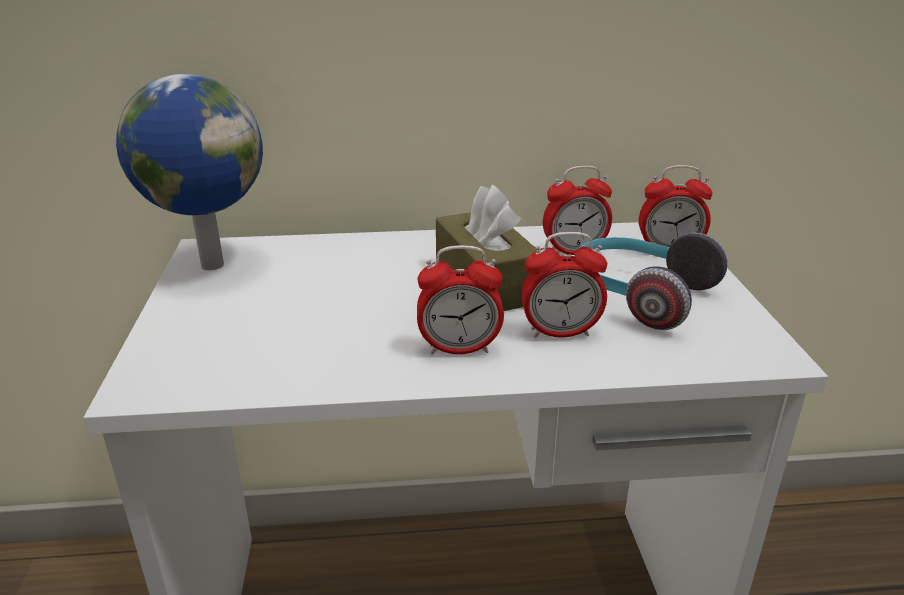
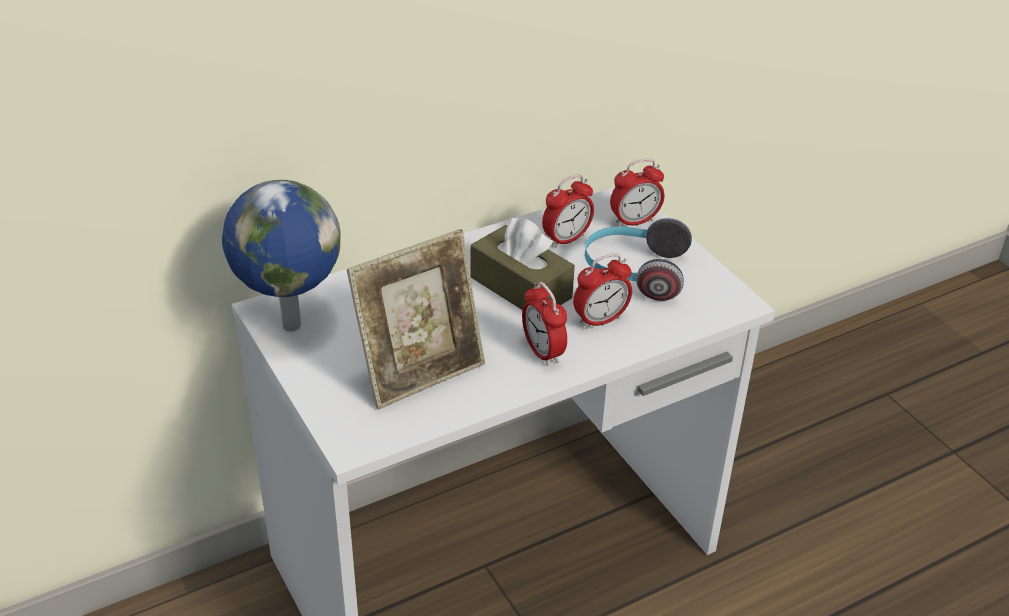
camera: 25 degrees left, 10 degrees up
alarm clock [417,245,504,355] -> alarm clock turned 90 degrees clockwise [522,282,567,366]
none -> picture frame [347,229,485,410]

